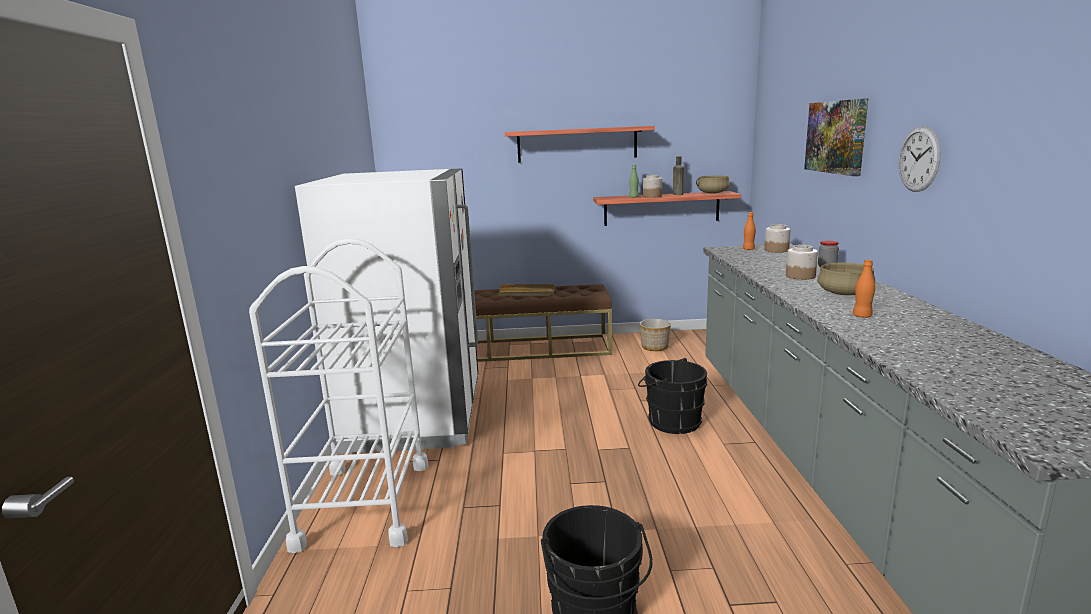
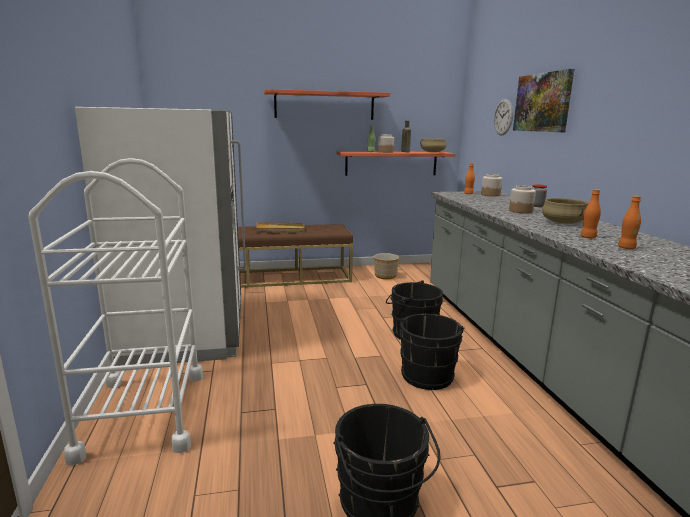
camera: 10 degrees left, 0 degrees up
wall clock [898,126,941,192] -> wall clock moved to [494,99,513,136]
none -> black bucket [399,314,465,390]
none -> orange bottle [618,196,641,249]

